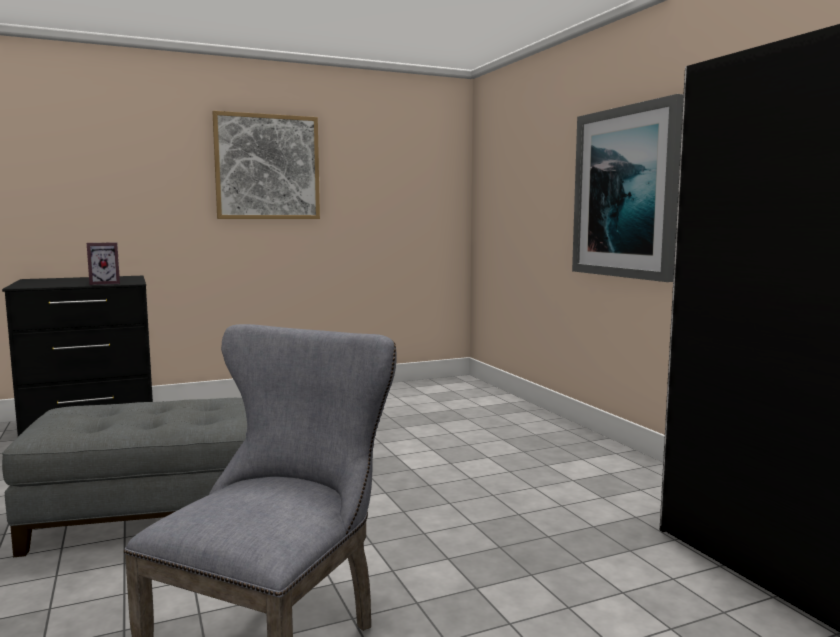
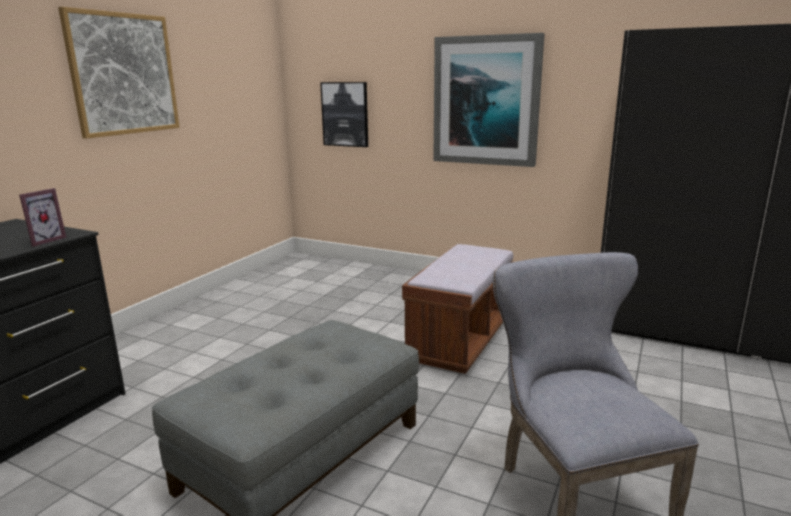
camera: 40 degrees left, 10 degrees up
none -> picture [320,82,368,147]
none -> brown bench [402,244,513,374]

